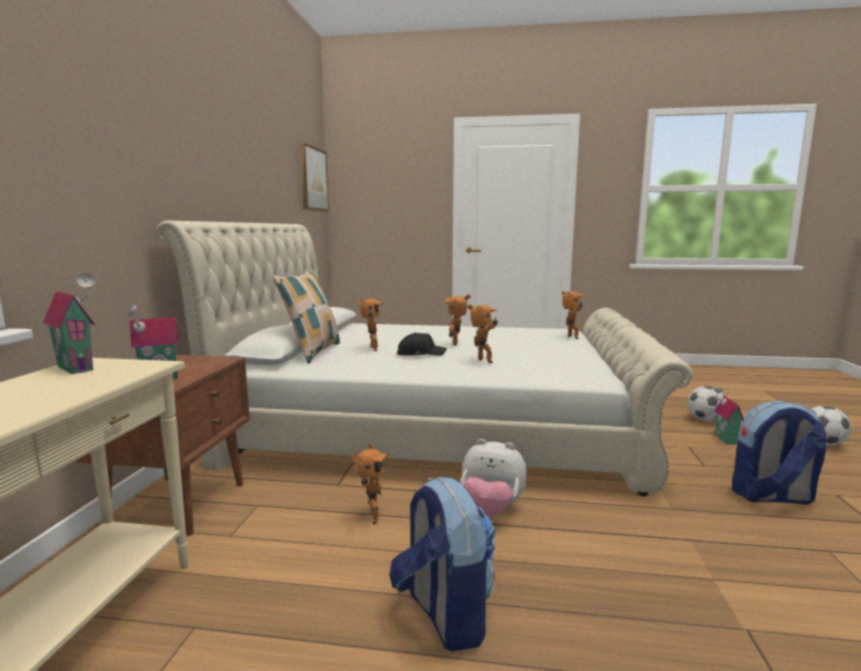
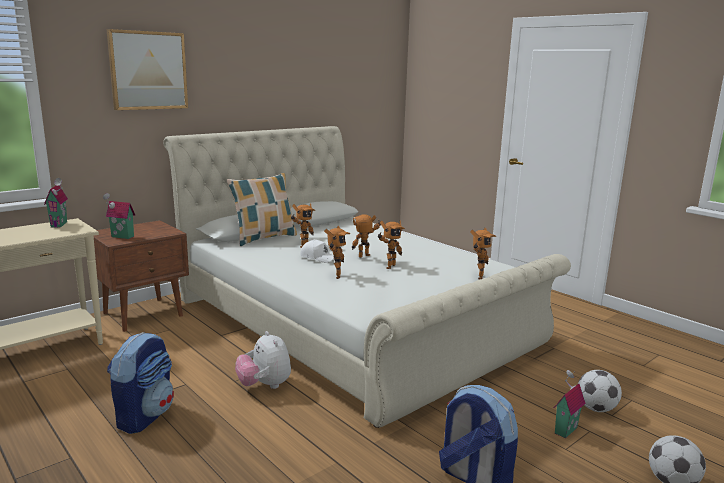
camera: 40 degrees right, 5 degrees up
picture [300,143,329,212] -> picture moved to [106,29,188,110]
toy robot [352,443,389,524] -> toy robot moved to [378,220,405,269]
black cap [397,333,447,356] -> white cap [301,240,334,263]

